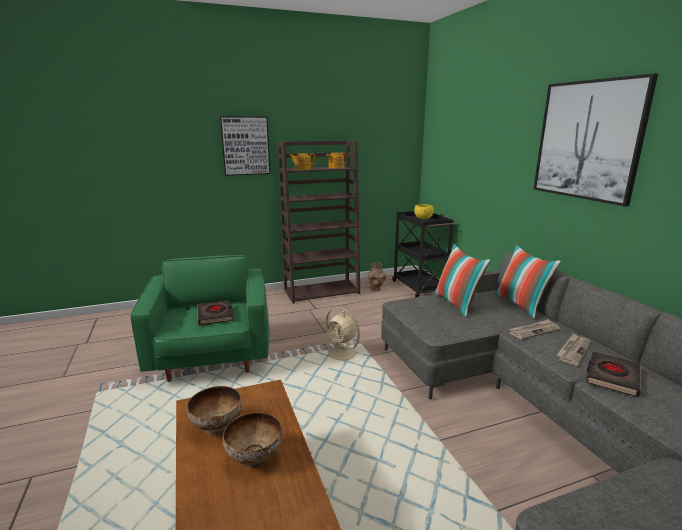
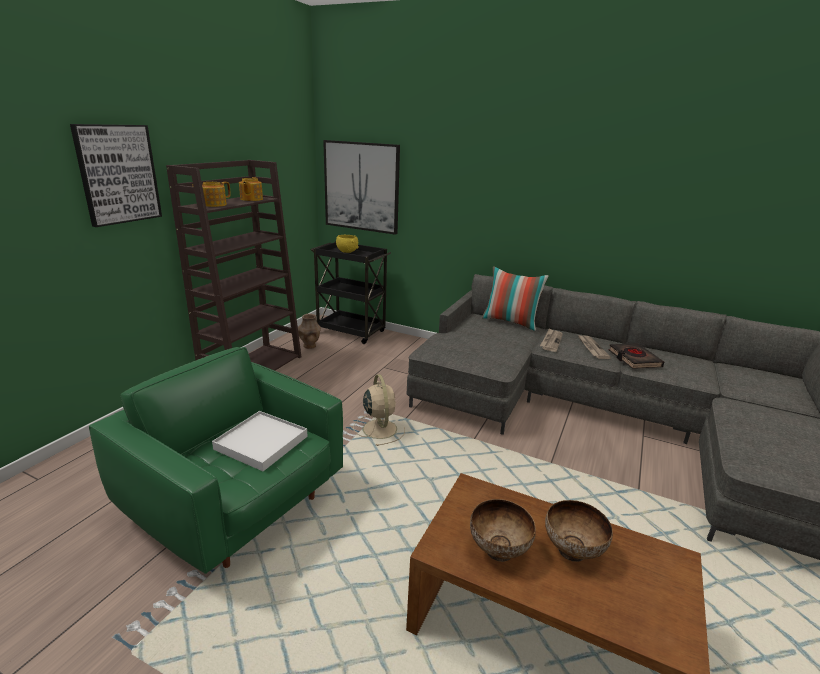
camera: 45 degrees left, 5 degrees up
black book [198,300,233,325] -> white tray [212,411,308,471]
beige fan [321,307,365,363] -> beige fan turned 105 degrees counterclockwise [353,374,405,446]
pillow [434,244,490,317] -> none
picture [534,73,658,207] -> picture moved to [323,140,400,235]

